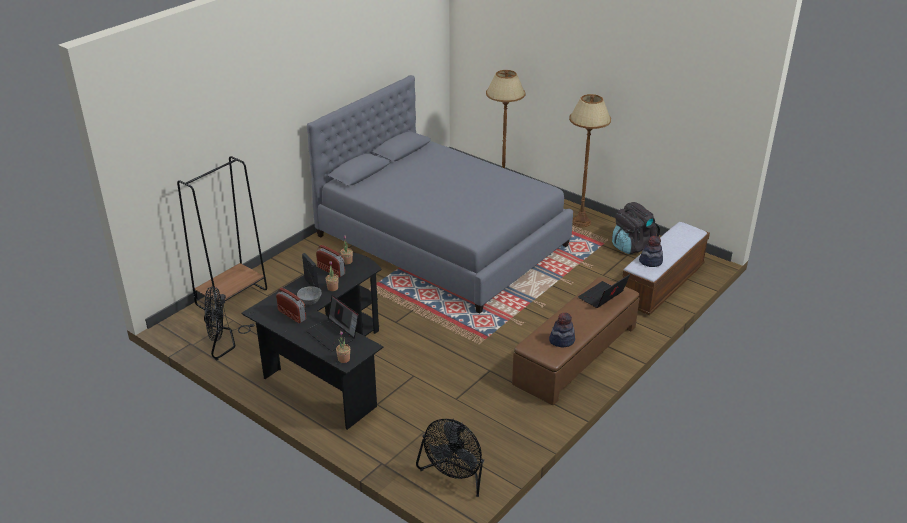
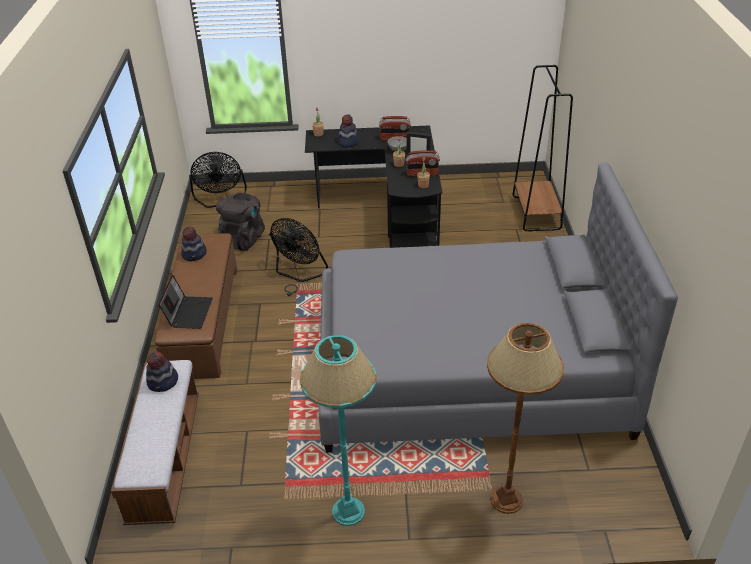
camera: 140 degrees right, 5 degrees up
black fan [204,286,254,361] -> black fan moved to [269,218,328,296]
laptop [306,295,359,351] -> hat [338,115,359,147]
brown floor lamp [569,94,611,227] -> turquoise floor lamp [300,335,377,526]
black backpack [612,202,660,255] -> black backpack moved to [216,193,265,251]

